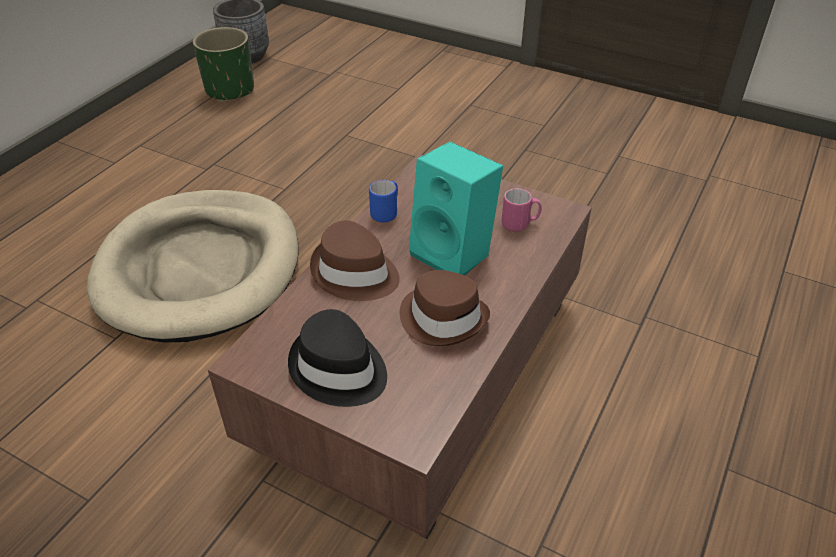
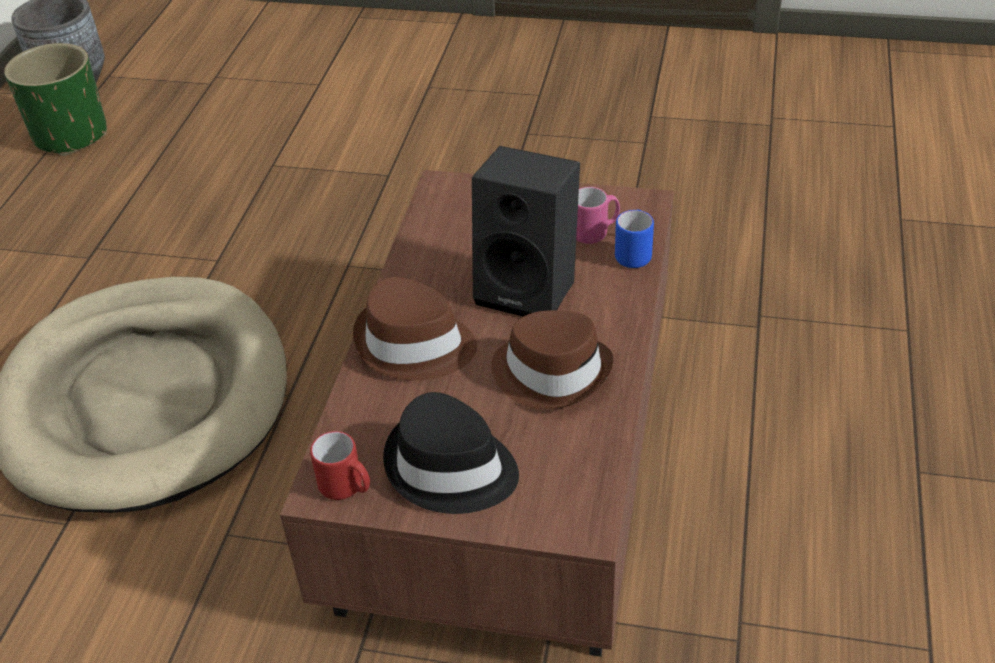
camera: 15 degrees left, 0 degrees up
blue mug [369,180,398,222] -> blue mug moved to [615,210,654,268]
turquoise speaker [409,142,503,276] -> black speaker [472,146,580,317]
none -> red mug [310,431,370,500]

